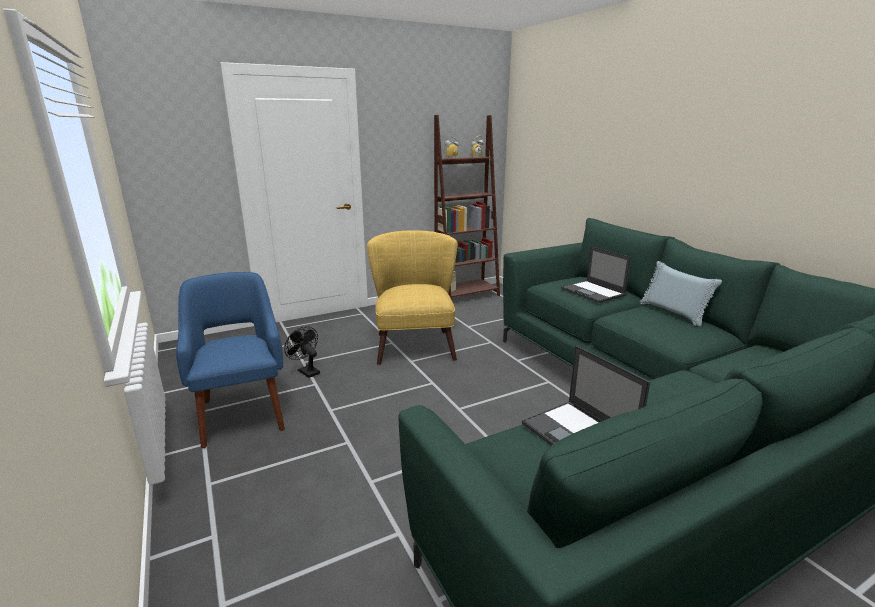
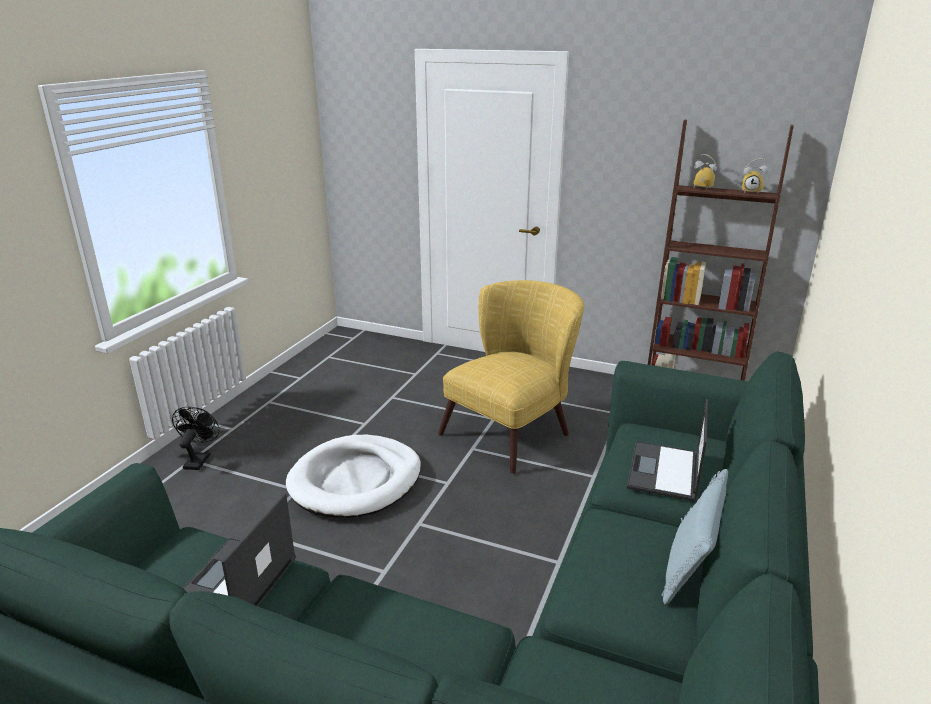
camera: 50 degrees right, 5 degrees up
blue armchair [176,272,285,448] -> none
black fan [284,326,320,378] -> black fan moved to [172,407,219,470]
none -> white dog bed [286,435,421,518]

